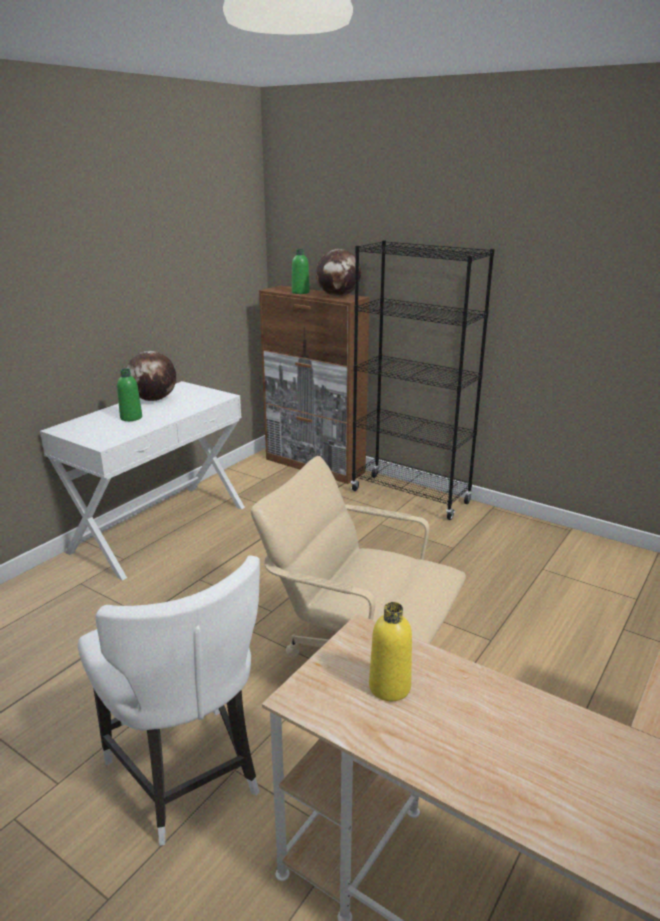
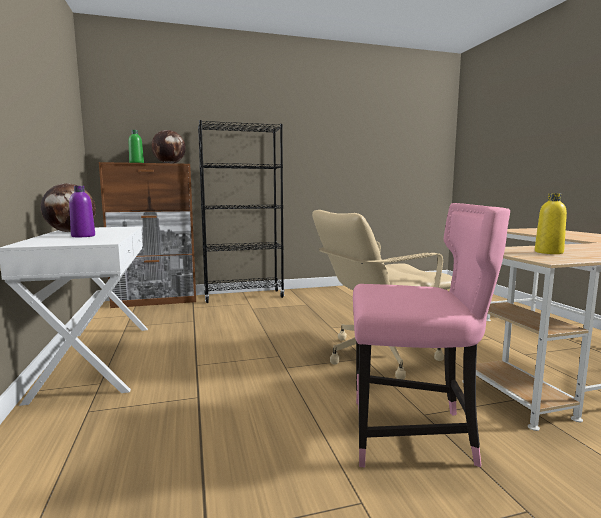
camera: 50 degrees left, 15 degrees down
white chair [78,556,260,846] -> pink chair [353,203,510,467]
green bottle [117,369,142,421] -> purple bottle [69,186,95,237]

